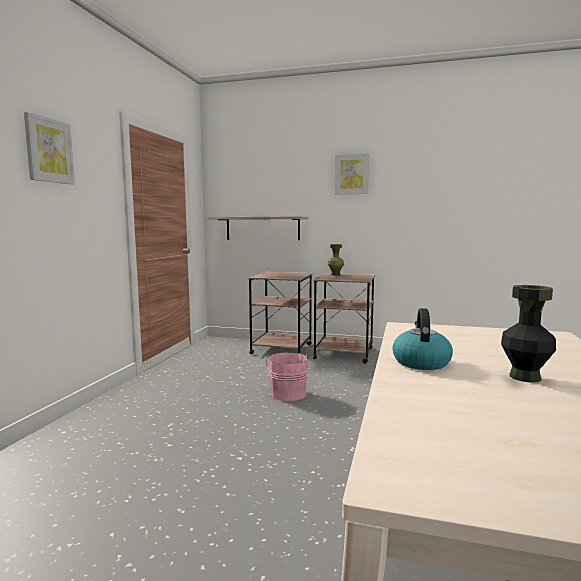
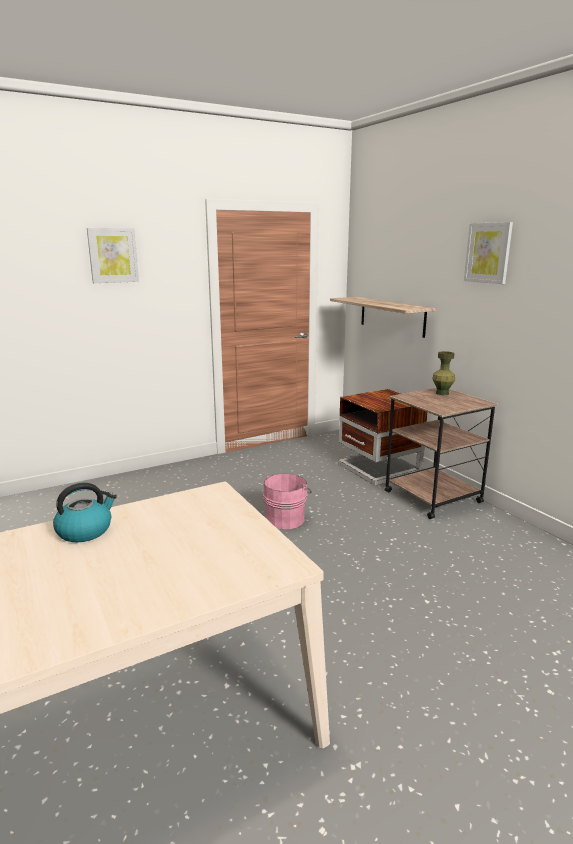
camera: 45 degrees right, 10 degrees up
brown cart [248,272,313,354] -> nightstand [338,389,428,486]
black vase [501,285,556,383] -> none

